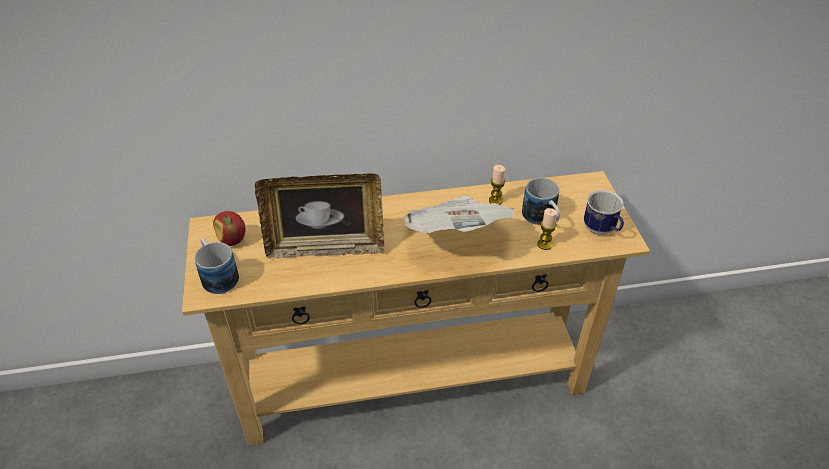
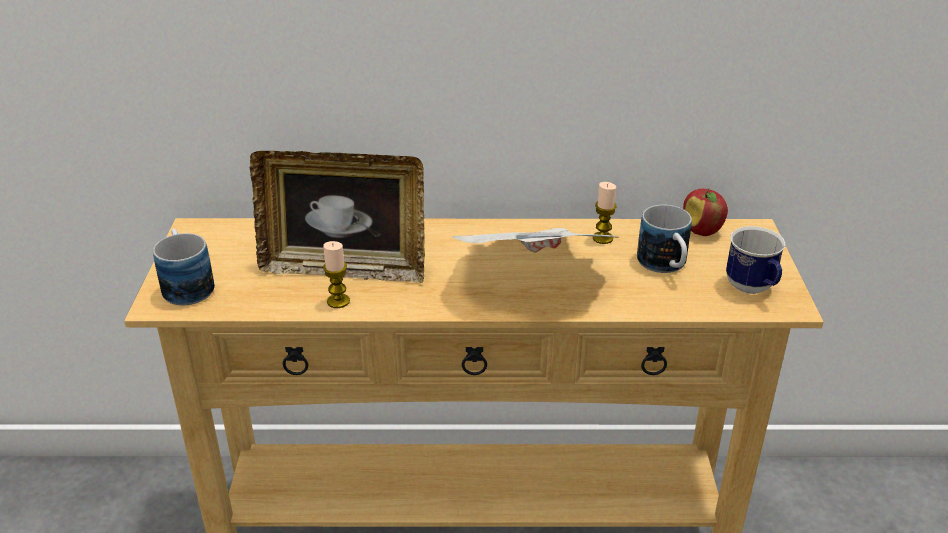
camera: 10 degrees right, 10 degrees down
apple [213,211,246,246] -> apple moved to [683,188,728,236]
candle [537,208,557,250] -> candle moved to [323,241,350,308]

